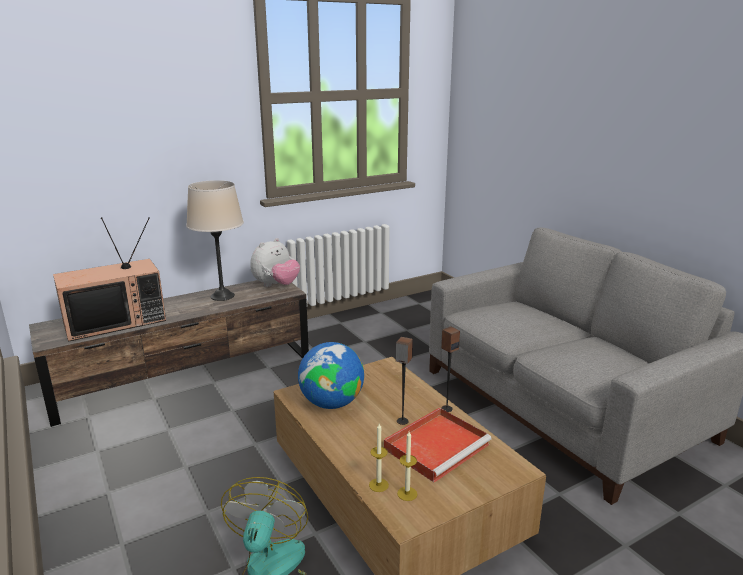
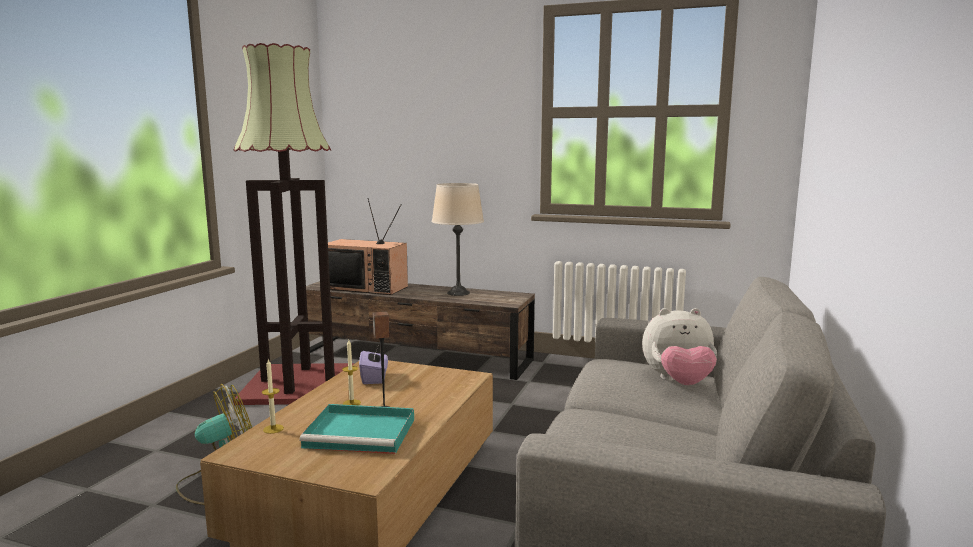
camera: 50 degrees right, 10 degrees down
plush toy [250,238,300,287] -> plush toy moved to [642,308,717,385]
globe [298,342,364,409] -> purple tissue box [359,347,388,384]
red tray [384,408,491,483] -> turquoise tray [300,404,414,454]
candle [397,431,417,501] -> candle moved to [342,340,361,405]
speaker [441,326,460,412] -> none
none -> floor lamp [233,43,354,405]

